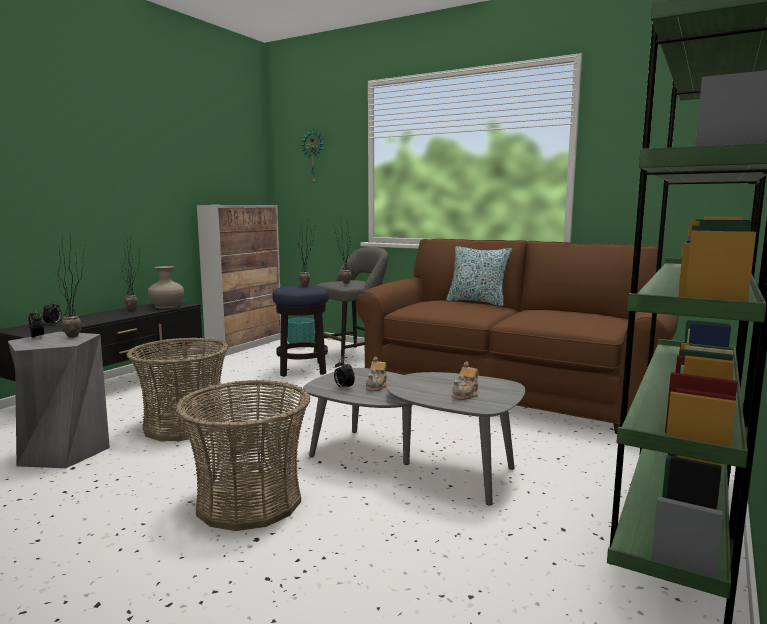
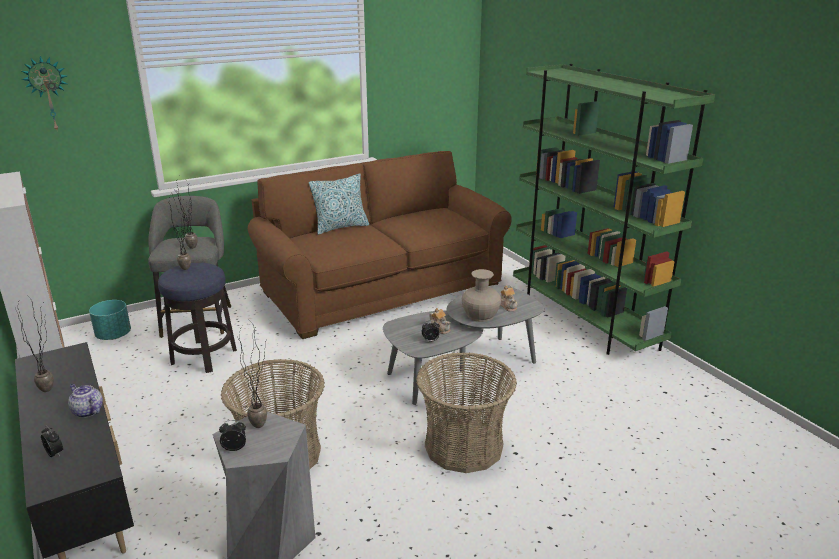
camera: 60 degrees left, 15 degrees up
beige vase [148,266,184,309] -> beige vase moved to [462,269,501,322]
none -> teapot [68,384,103,418]

